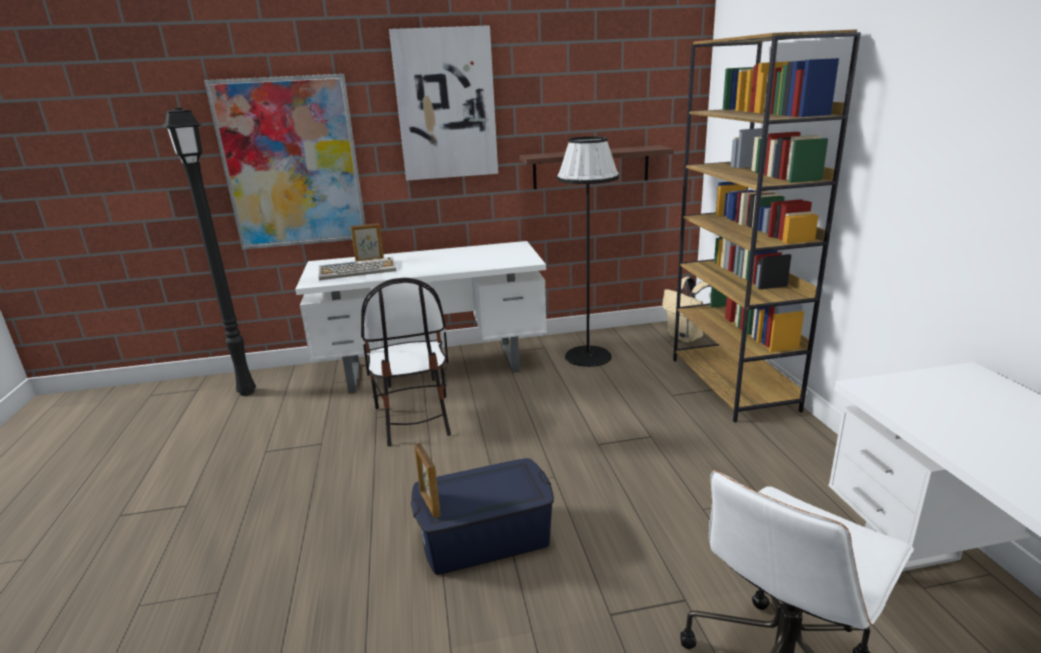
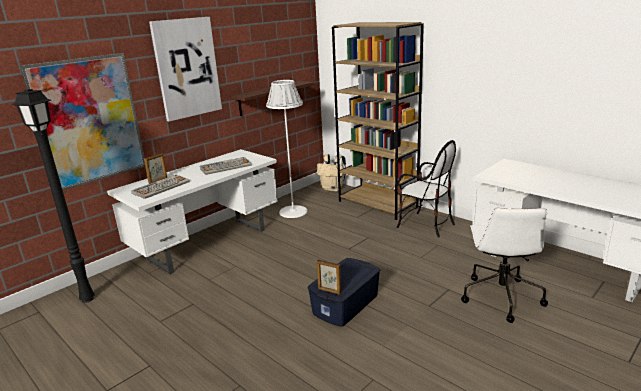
camera: 35 degrees left, 0 degrees up
chair [361,278,451,446] -> chair moved to [397,140,456,237]
black floor lamp [557,136,619,367] -> white floor lamp [266,80,307,218]
none -> keyboard [200,157,252,175]

